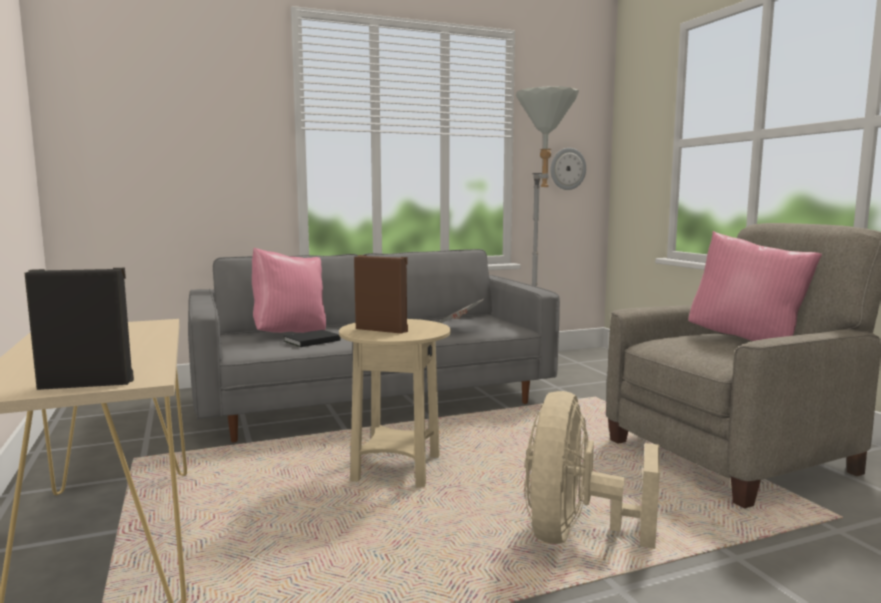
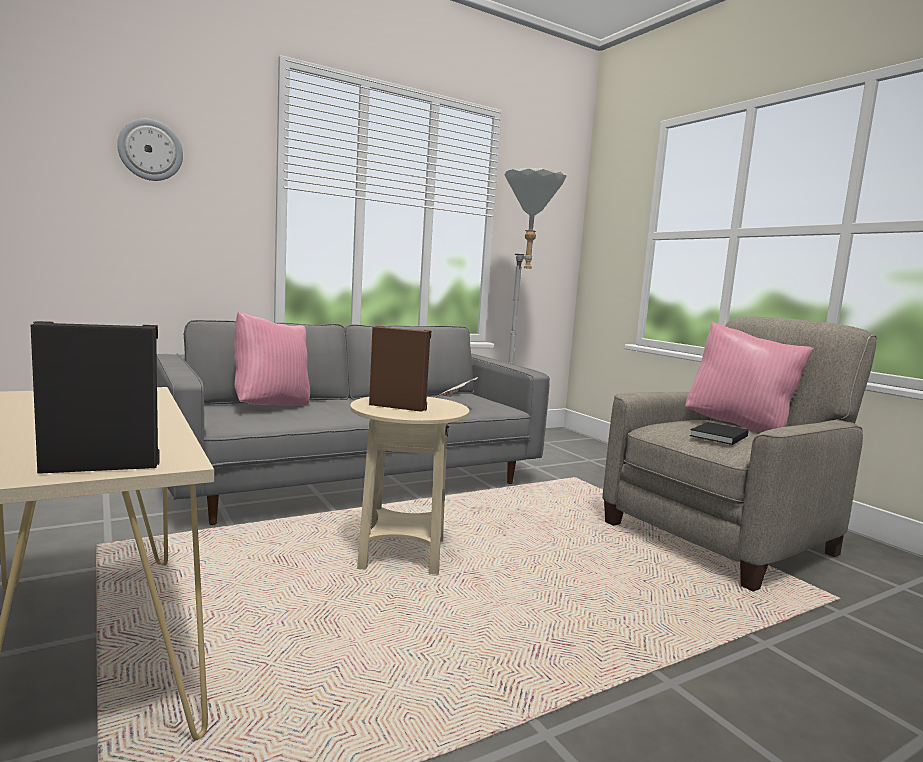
camera: 10 degrees left, 0 degrees up
black book [284,330,340,347] -> black book moved to [690,422,749,445]
beige fan [525,391,660,549] -> none
wall clock [551,148,586,190] -> wall clock moved to [117,119,183,181]

